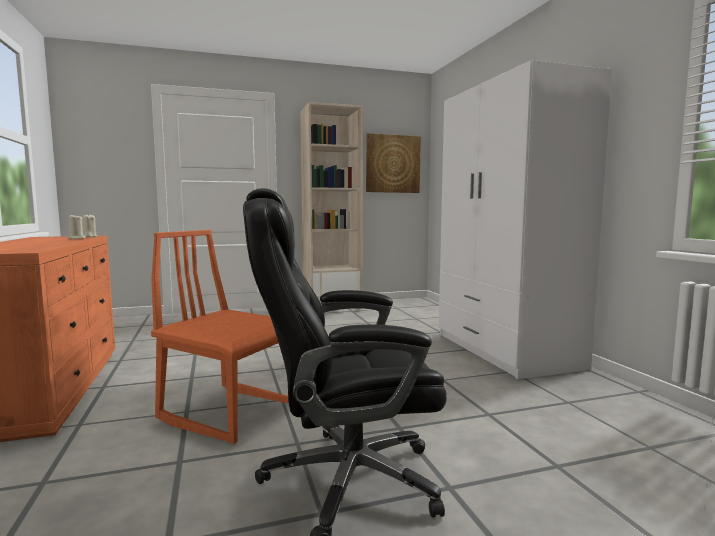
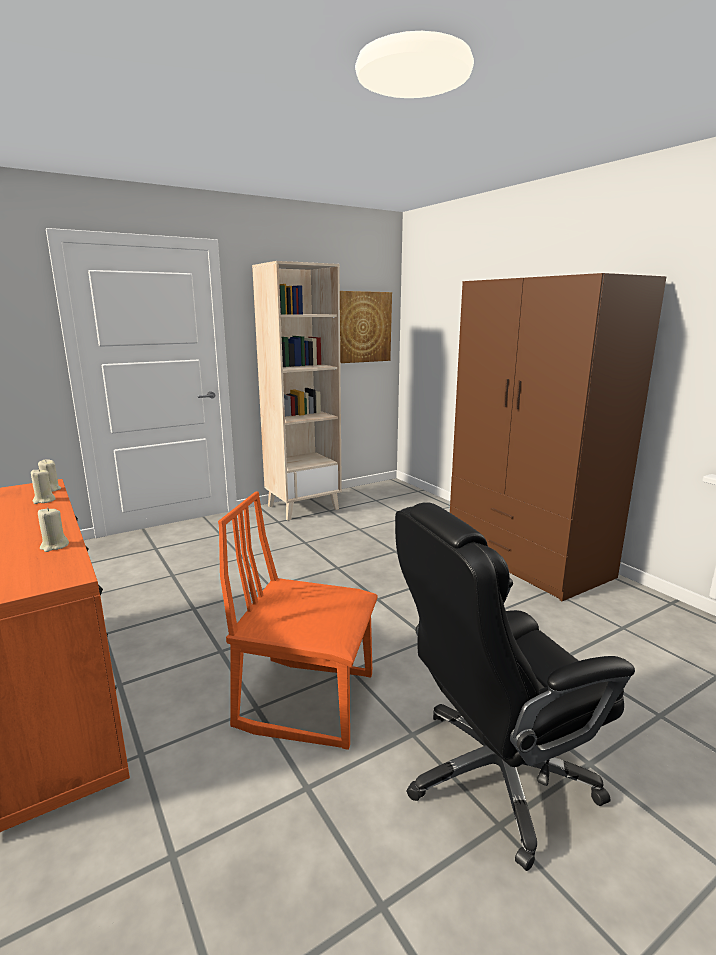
camera: 15 degrees left, 10 degrees up
white wardrobe [439,60,612,379] -> brown wardrobe [450,273,667,601]
none -> beige candle [38,507,69,552]

